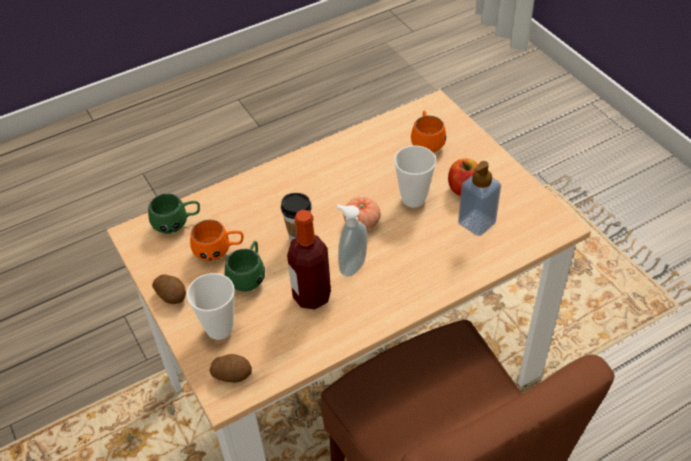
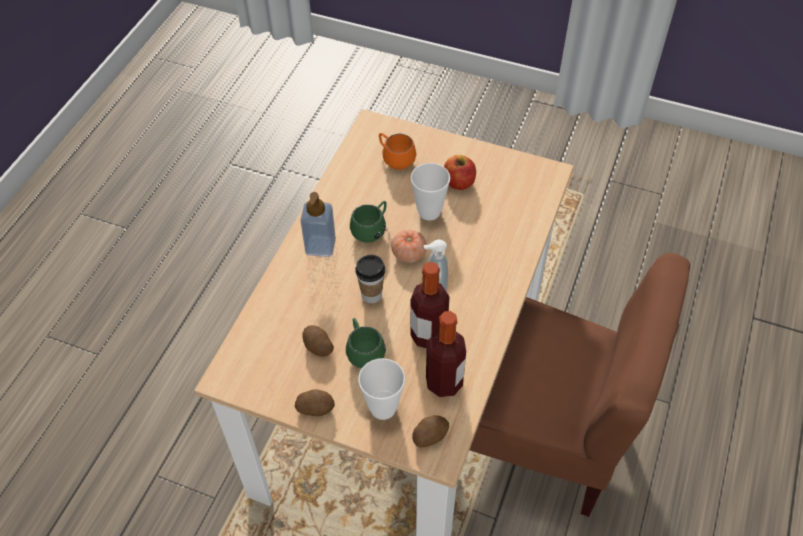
camera: 40 degrees left, 5 degrees up
green mug [148,193,200,234] -> green mug moved to [350,201,387,243]
orange mug [190,219,243,261] -> potato [303,325,334,357]
soap dispenser [458,161,501,236] -> soap dispenser moved to [300,192,336,257]
none -> bottle [426,311,466,397]

